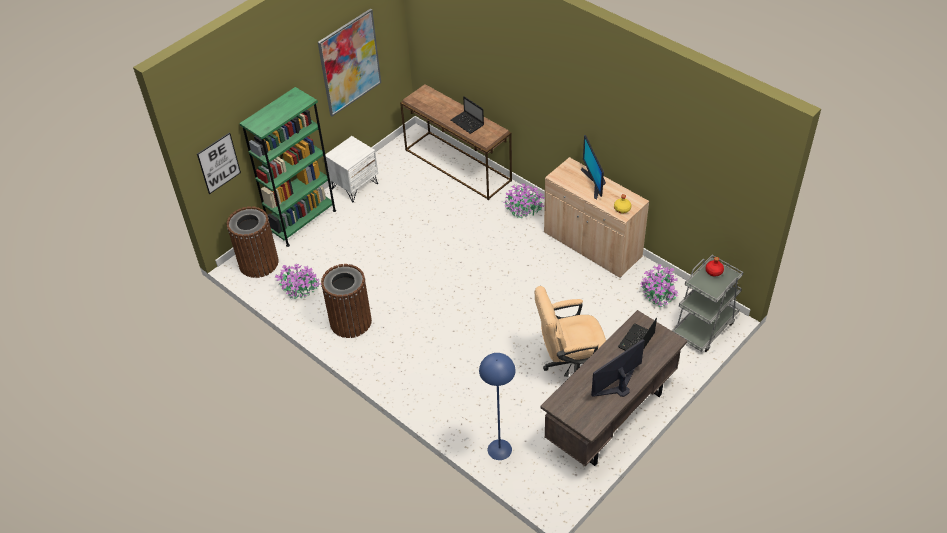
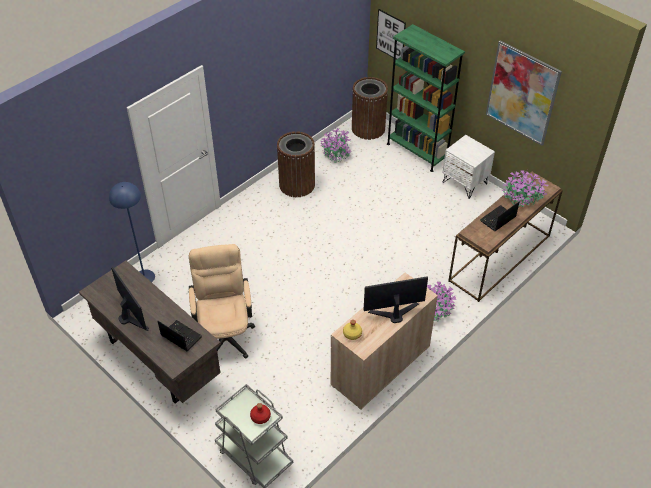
camera: 90 degrees right, 0 degrees up
potted plant [640,264,679,307] -> potted plant moved to [502,170,548,207]

